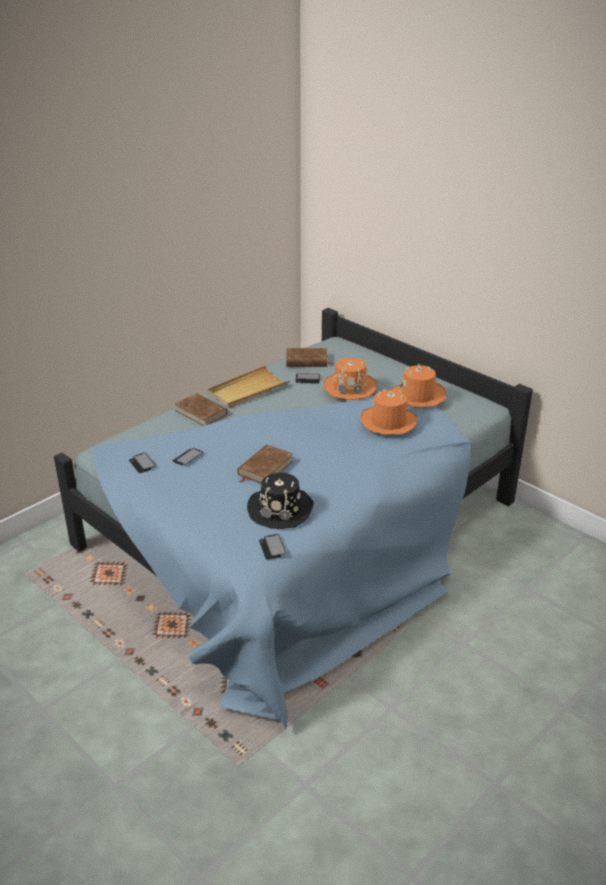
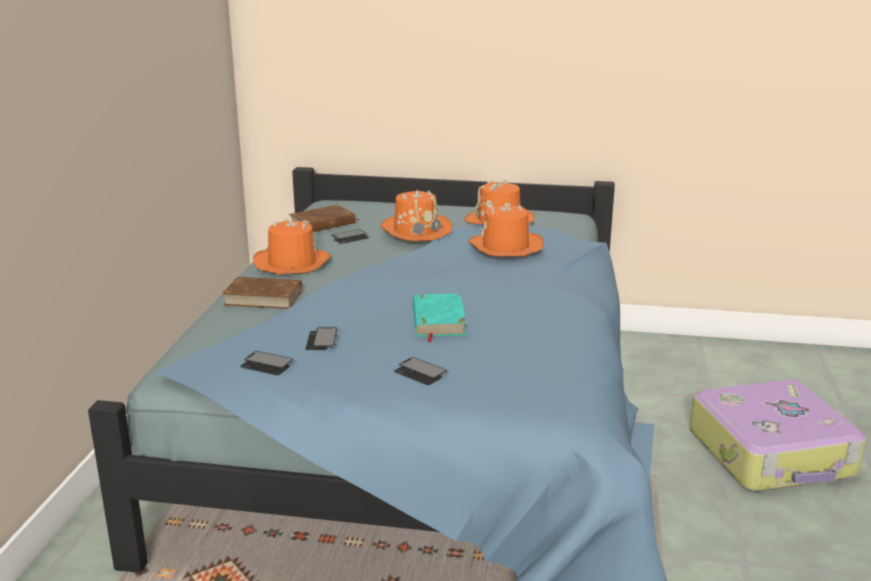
camera: 35 degrees left, 10 degrees down
beige tray [207,365,290,408] -> orange hat [253,218,331,274]
brown book [237,444,293,484] -> turquoise book [413,294,466,343]
black hat [247,473,314,529] -> none
phone [259,534,286,560] -> phone moved to [394,357,447,385]
none -> suitcase [690,380,866,492]

